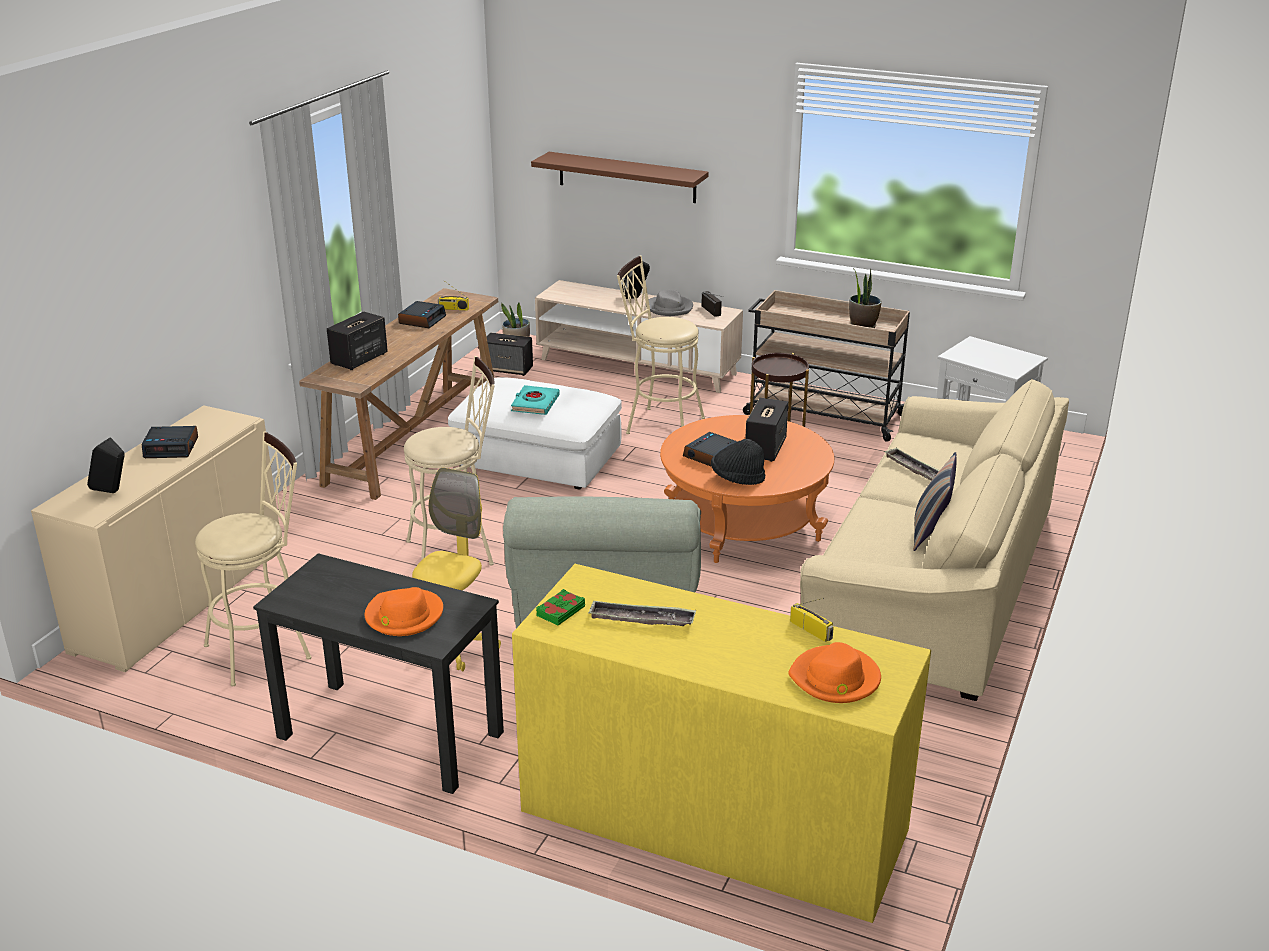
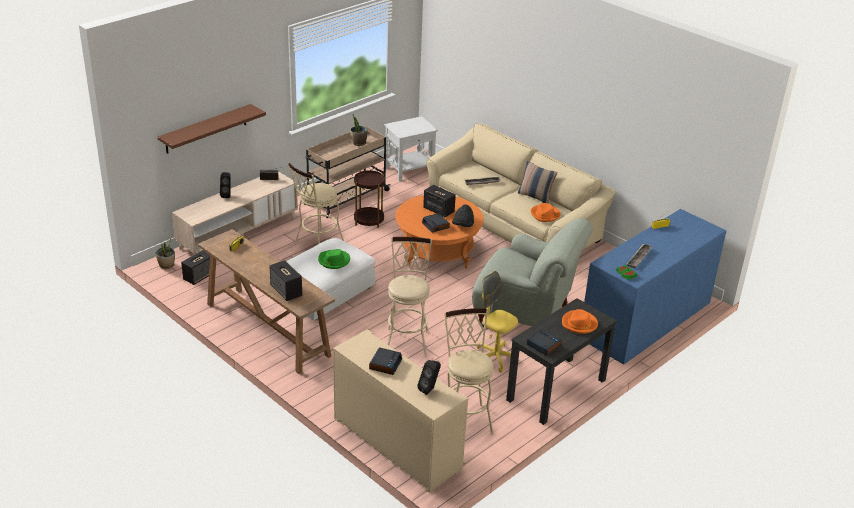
camera: 70 degrees left, 5 degrees up
alarm clock [398,301,446,328] -> alarm clock moved to [527,329,562,356]
turquoise book [511,385,560,415] -> green hat [318,249,350,269]
yellow dresser [512,564,931,923] -> blue dresser [584,209,727,365]
grey hat [649,289,693,316] -> none
orange hat [788,642,881,703] -> orange hat moved to [531,203,560,222]

